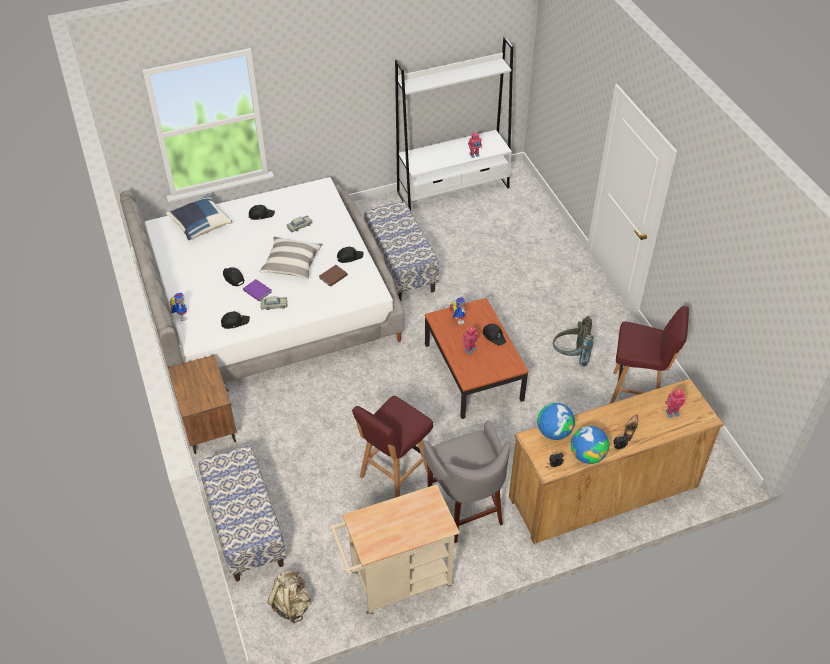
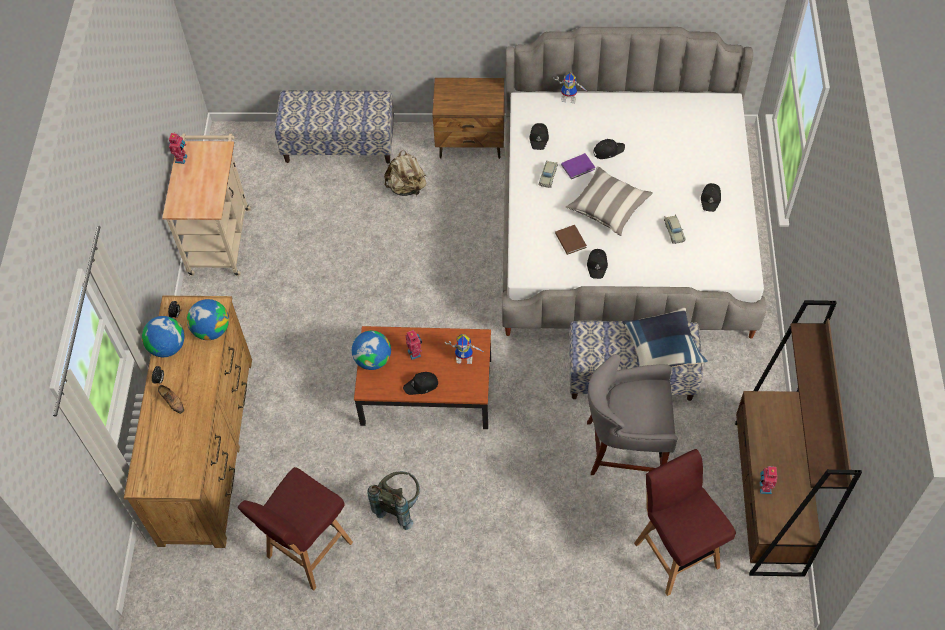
camera: 115 degrees right, 10 degrees up
blue pillow [166,194,232,240] -> blue pillow moved to [622,308,708,368]
beige backpack [267,570,311,623] -> beige backpack moved to [384,150,426,196]
red stool [352,396,433,498] -> red stool moved to [634,449,736,596]
white bookcase [395,37,513,210] -> brown bookcase [735,300,862,577]
grey stool [423,420,511,543] -> grey stool moved to [587,354,677,475]
toy robot [665,389,686,418] -> toy robot moved to [169,132,188,164]
none -> globe [352,331,391,370]

